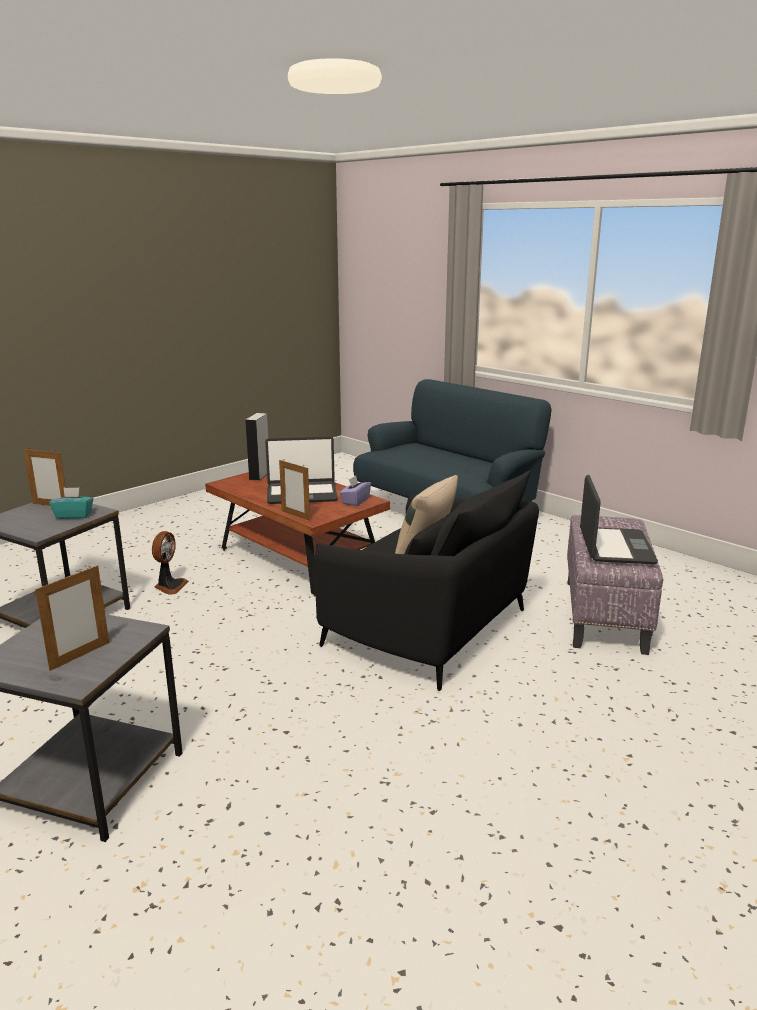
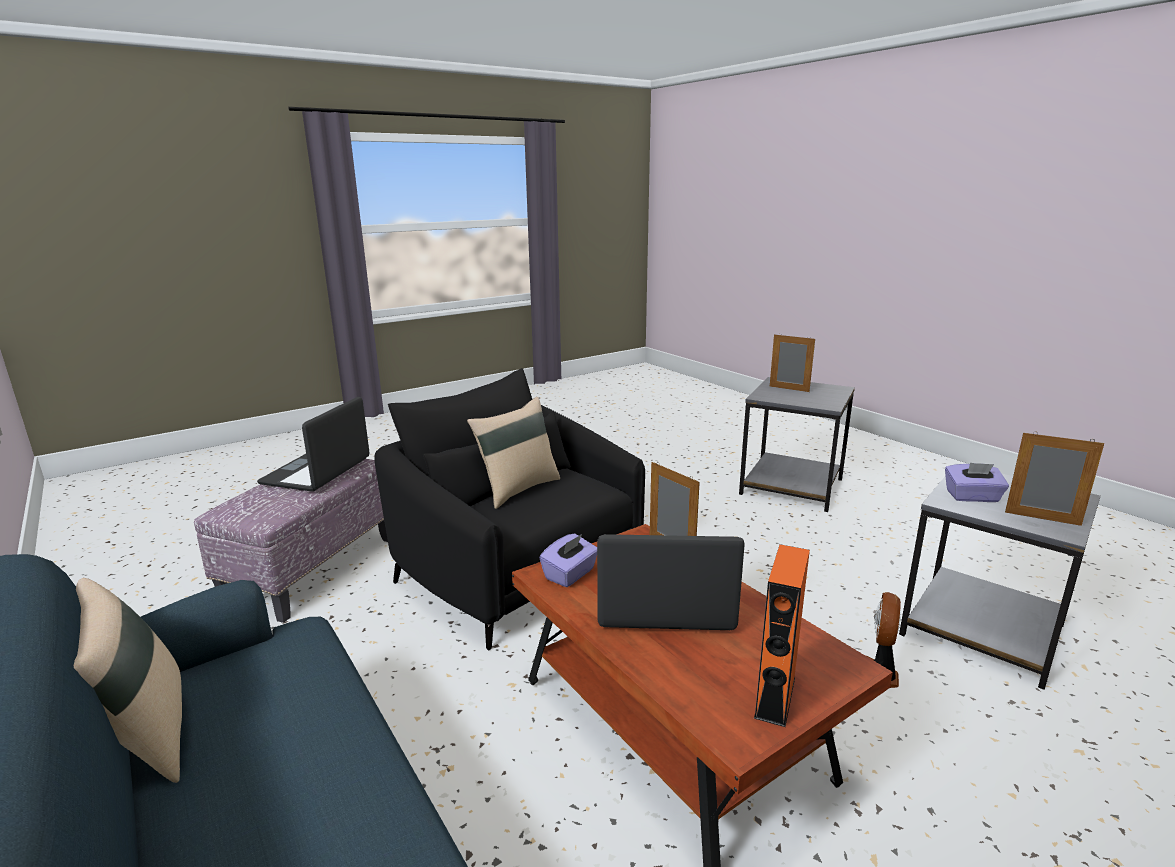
camera: 170 degrees left, 0 degrees up
picture frame [35,565,109,671] -> picture frame turned 75 degrees clockwise [770,333,815,392]
turquoise tissue box [49,487,93,519] -> purple tissue box [945,463,1009,502]
grey speaker [245,413,268,481] -> orange speaker [754,544,810,727]
none -> beige pillow [74,578,182,783]

